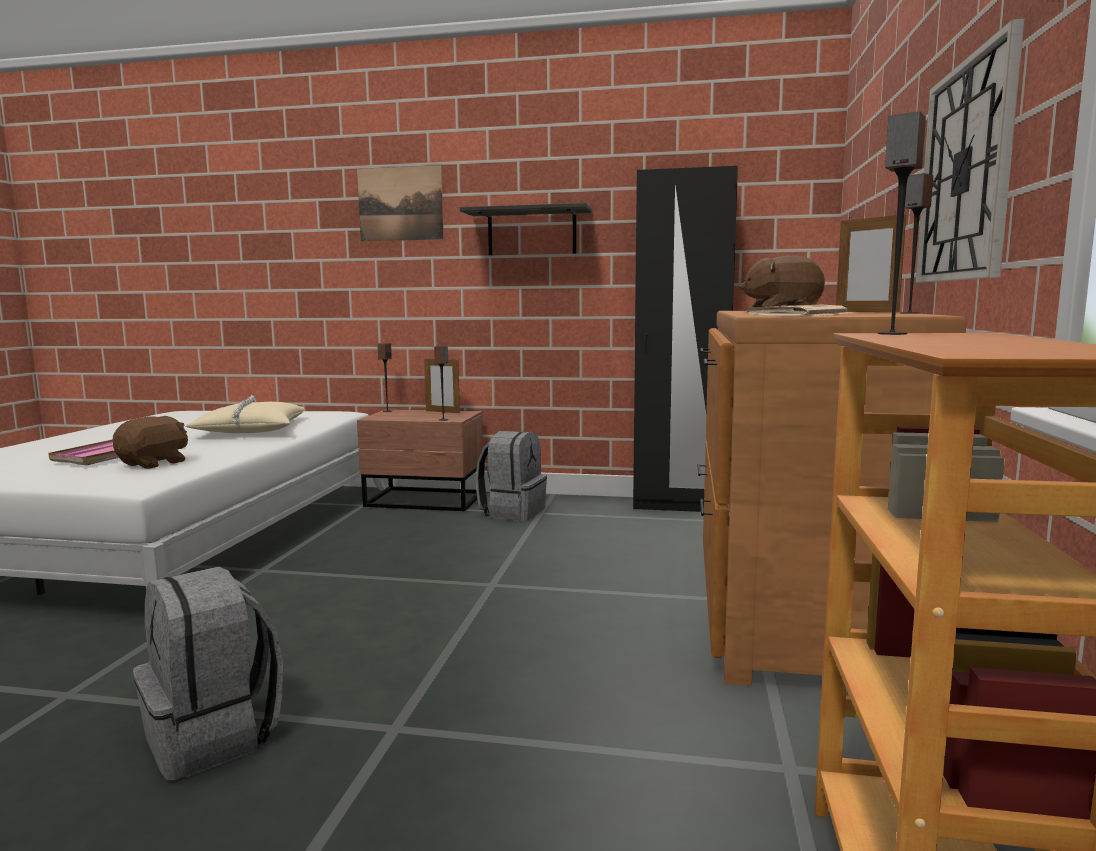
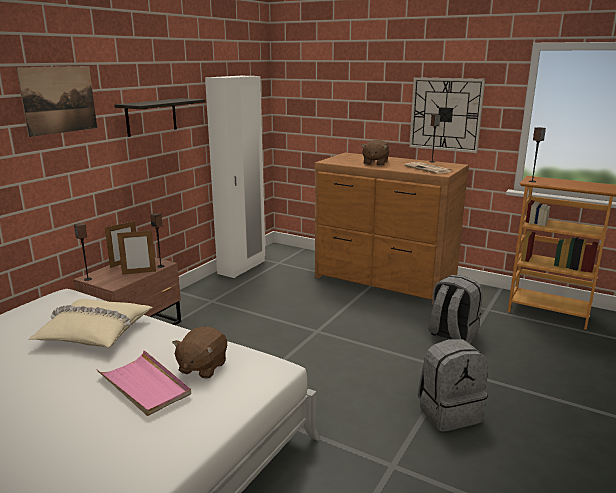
camera: 70 degrees left, 10 degrees up
brown plush toy [113,416,188,469] -> brown plush toy turned 120 degrees counterclockwise [172,327,227,379]
grey backpack [476,431,547,521] -> grey backpack moved to [428,275,483,343]
black wardrobe [633,166,738,512] -> white wardrobe [205,76,266,278]
picture frame [836,212,906,312] -> picture frame moved to [117,229,156,275]

